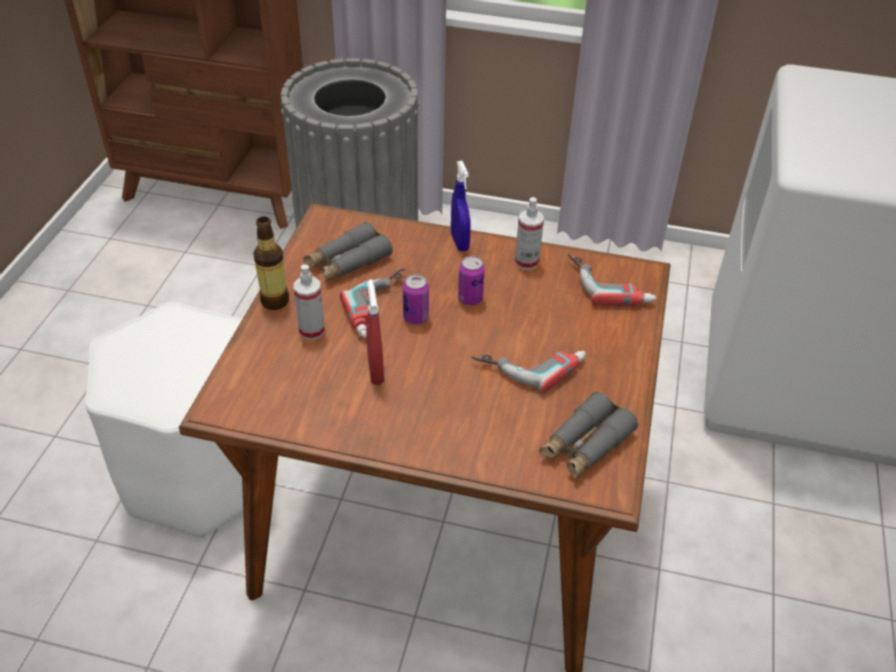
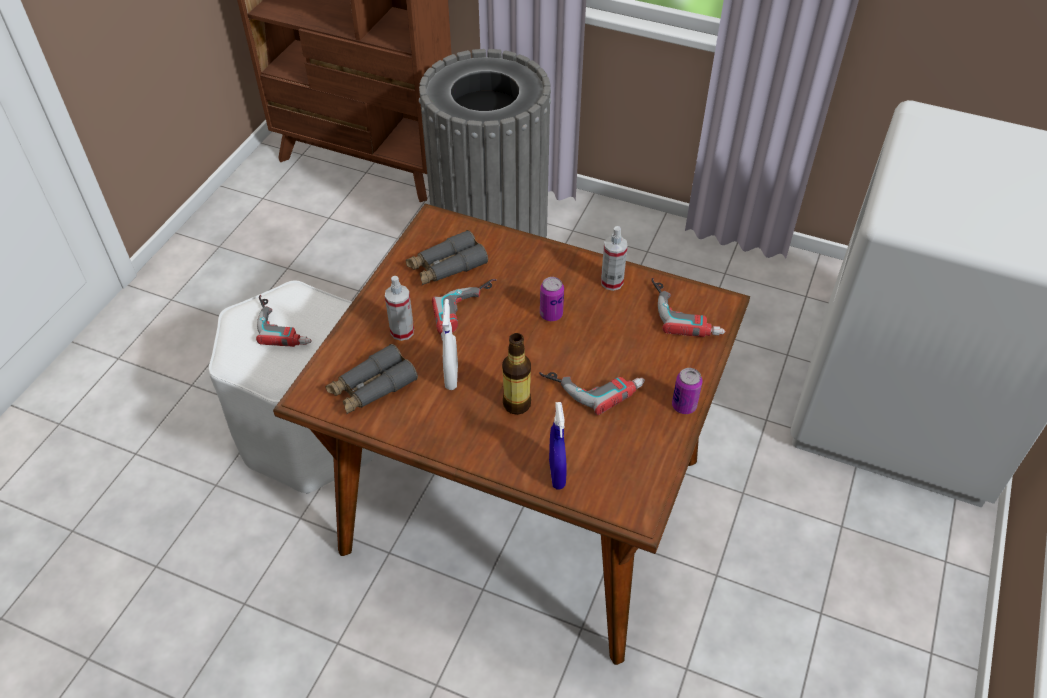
camera: 10 degrees right, 5 degrees up
bottle [253,217,289,310] -> bottle moved to [502,333,531,415]
red spray bottle [367,279,384,385] -> white spray bottle [442,299,458,390]
can [403,274,429,325] -> can moved to [672,368,702,414]
blue spray bottle [451,161,471,251] -> blue spray bottle moved to [549,402,567,489]
grey binoculars [539,392,638,479] -> grey binoculars moved to [325,344,418,415]
none -> power drill [256,295,312,347]

